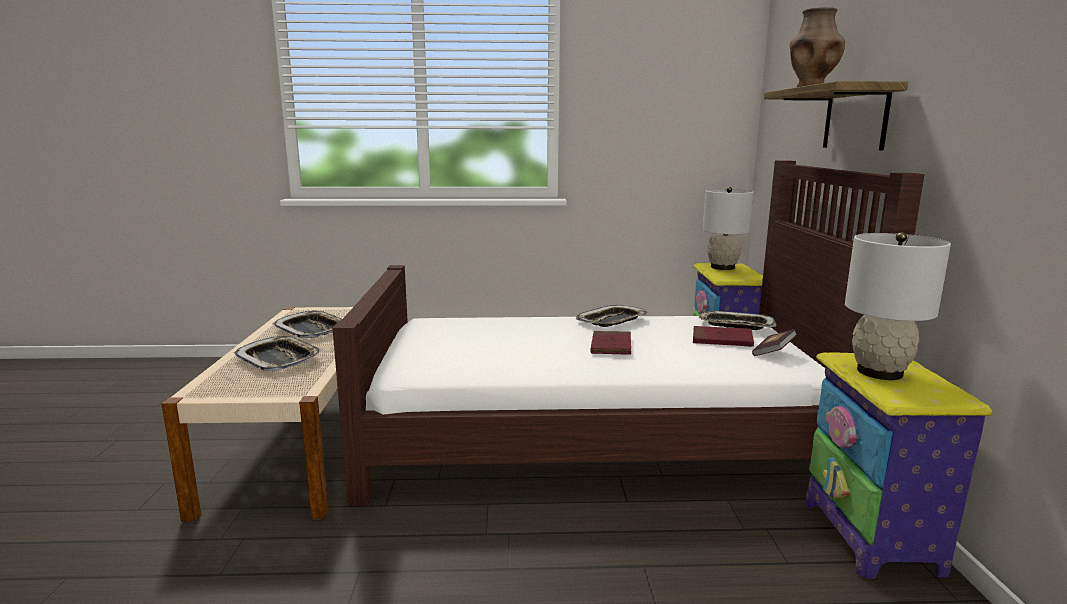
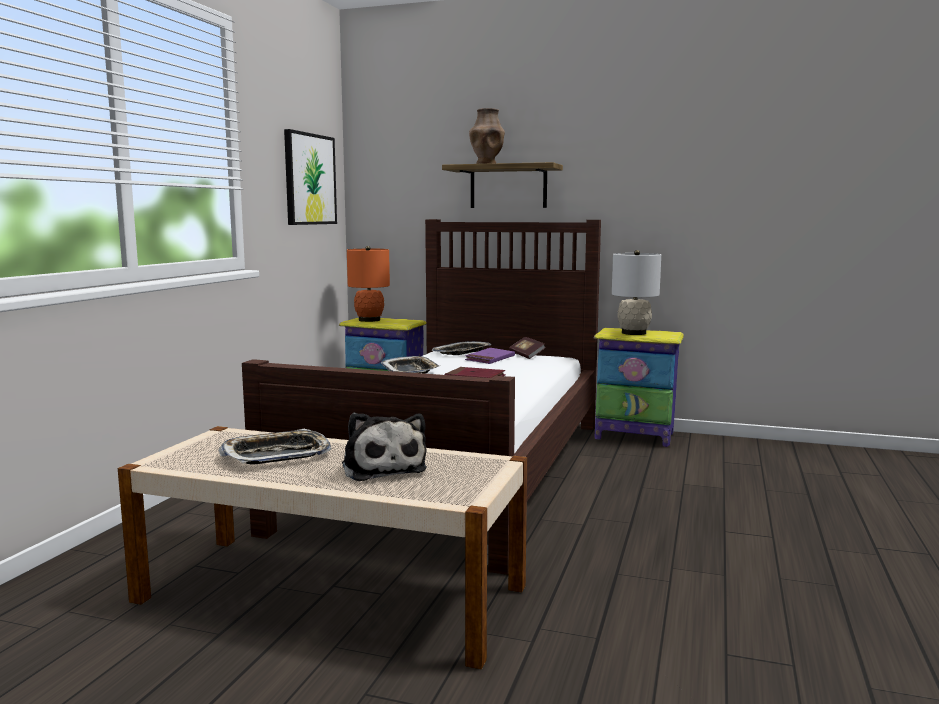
camera: 70 degrees left, 5 degrees down
tray [234,336,322,371] -> plush toy [342,413,427,481]
red book [693,326,754,347] -> purple book [465,348,515,364]
white table lamp [702,187,754,270] -> orange table lamp [347,246,390,322]
none -> picture [284,129,337,225]

